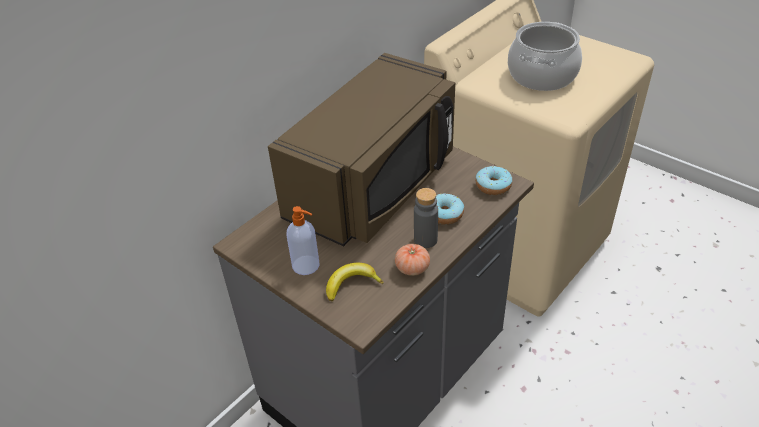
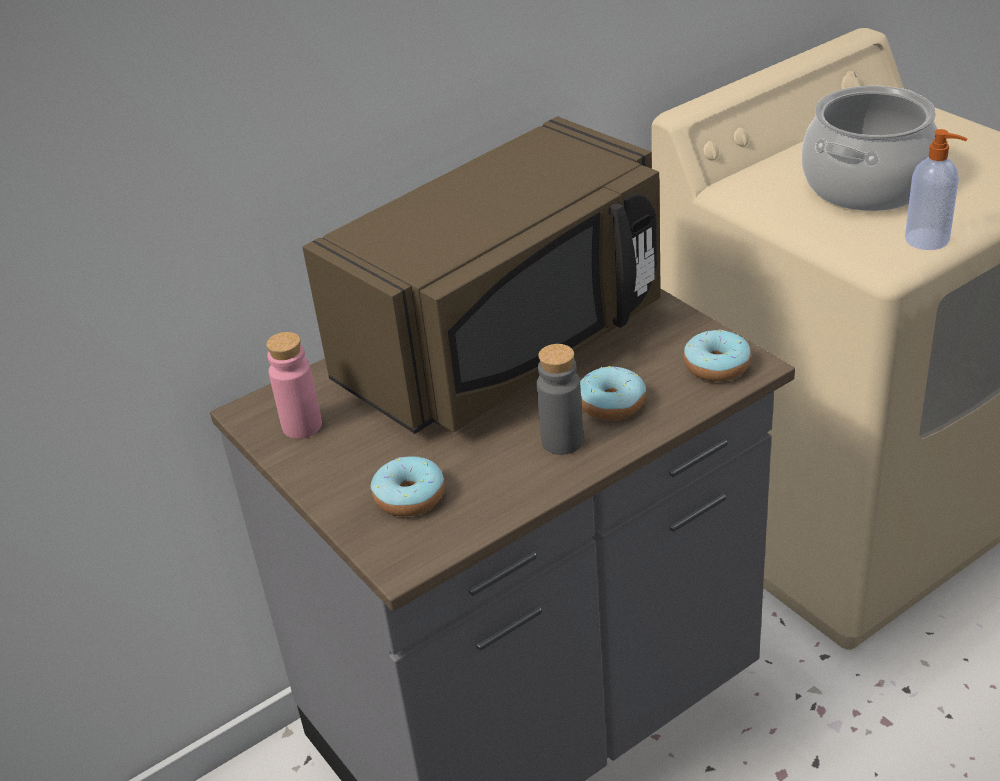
camera: 15 degrees right, 5 degrees down
soap dispenser [287,206,319,275] -> soap dispenser moved to [905,129,968,250]
banana [326,263,384,301] -> donut [371,456,445,517]
tomato [395,244,430,276] -> none
none -> pink bottle [266,332,322,439]

